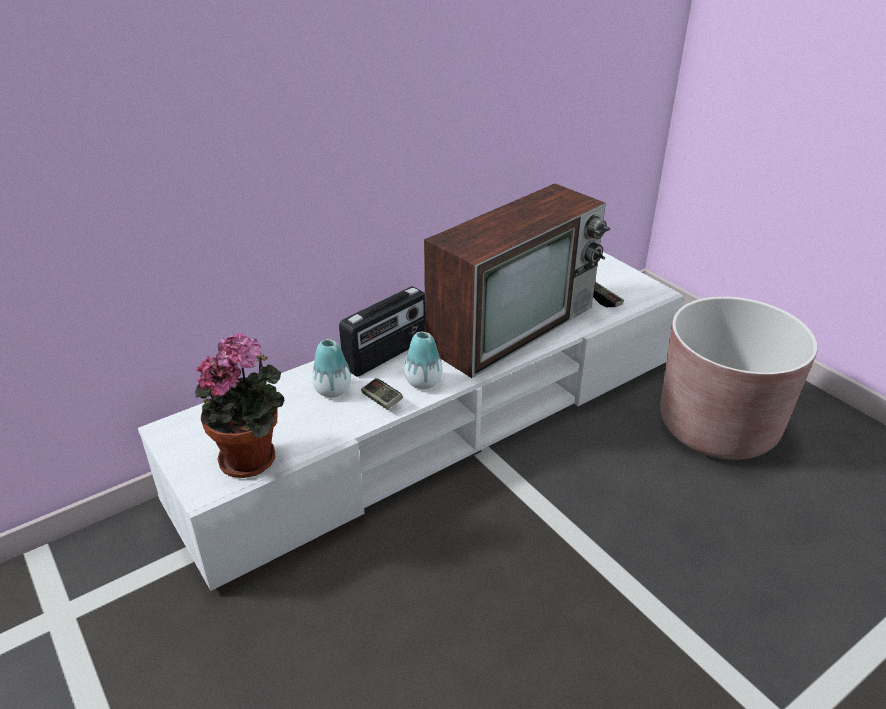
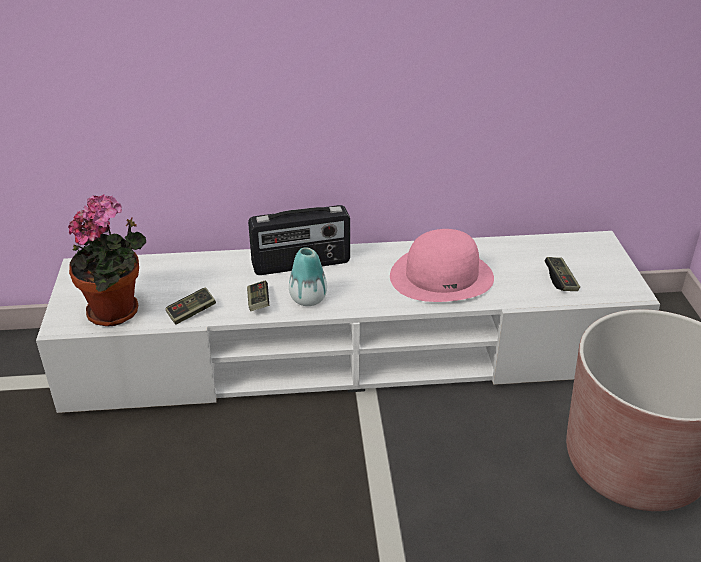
camera: 30 degrees right, 0 degrees up
vase [312,339,351,398] -> none
television [424,184,610,378] -> pink hat [390,229,494,302]
none -> game controller [165,287,216,325]

